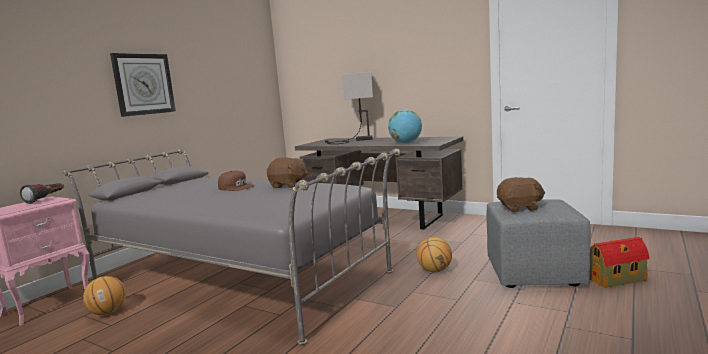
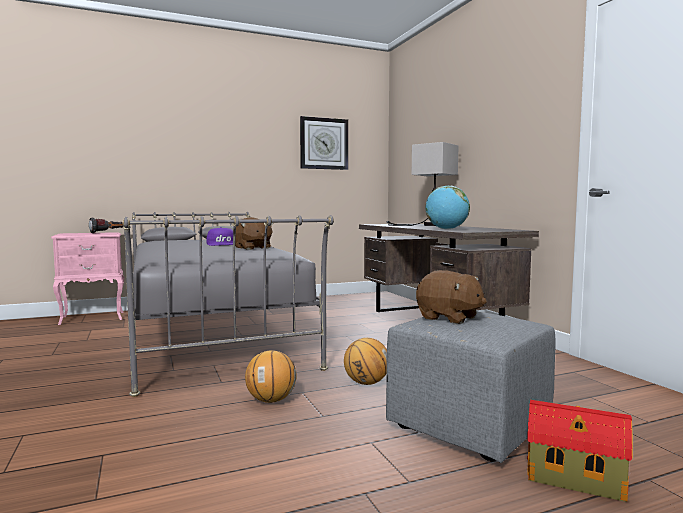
camera: 35 degrees right, 5 degrees down
basketball [83,276,126,315] -> basketball moved to [245,350,297,403]
wall clock [110,53,176,117] -> wall clock moved to [300,116,348,170]
brown cap [218,171,255,191] -> purple cap [206,227,233,246]

